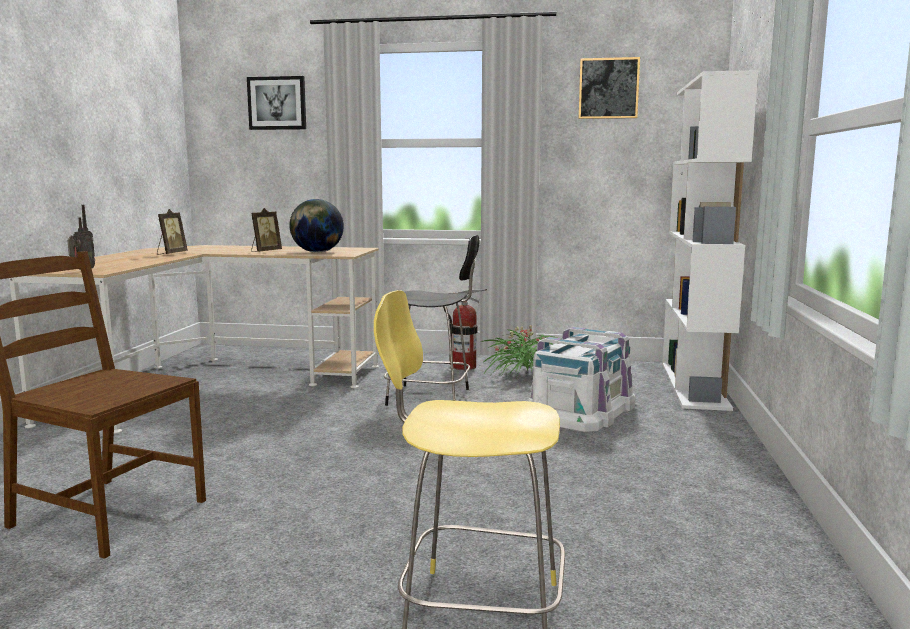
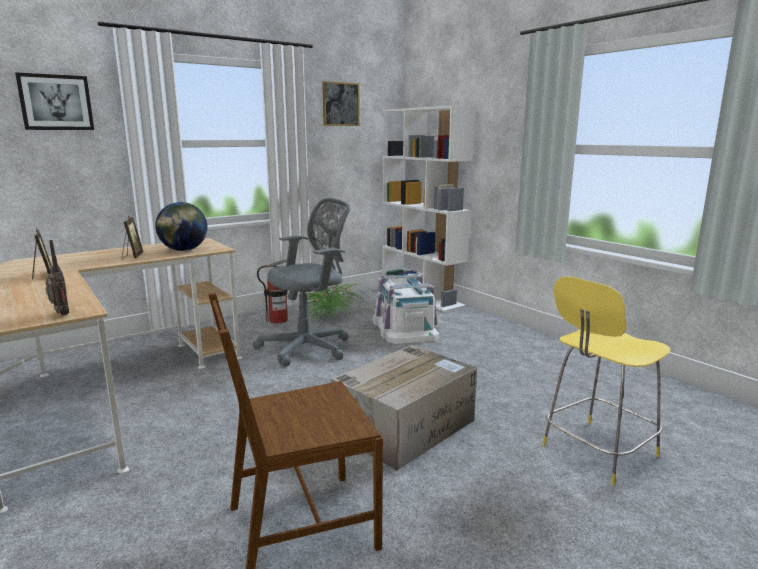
camera: 45 degrees left, 5 degrees up
black stool [384,234,479,406] -> grey office chair [253,198,350,367]
none -> cardboard box [331,345,477,471]

